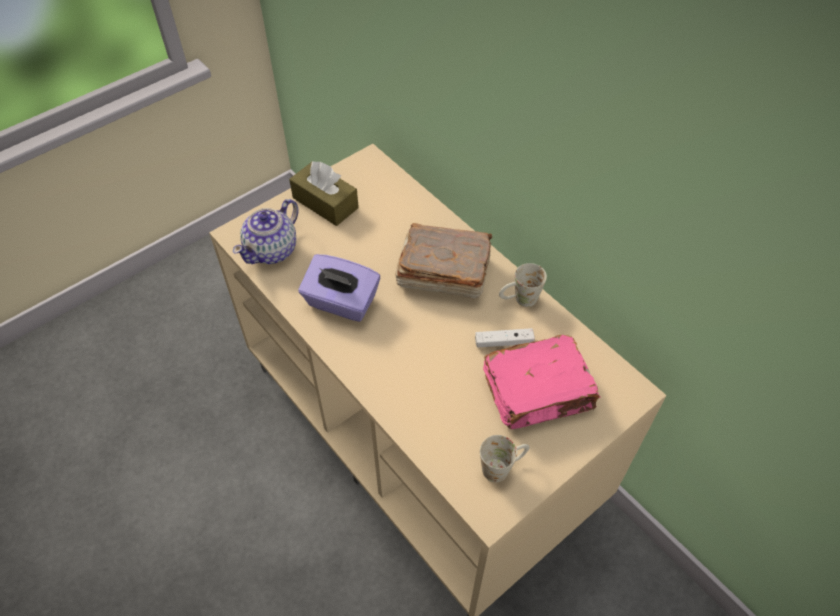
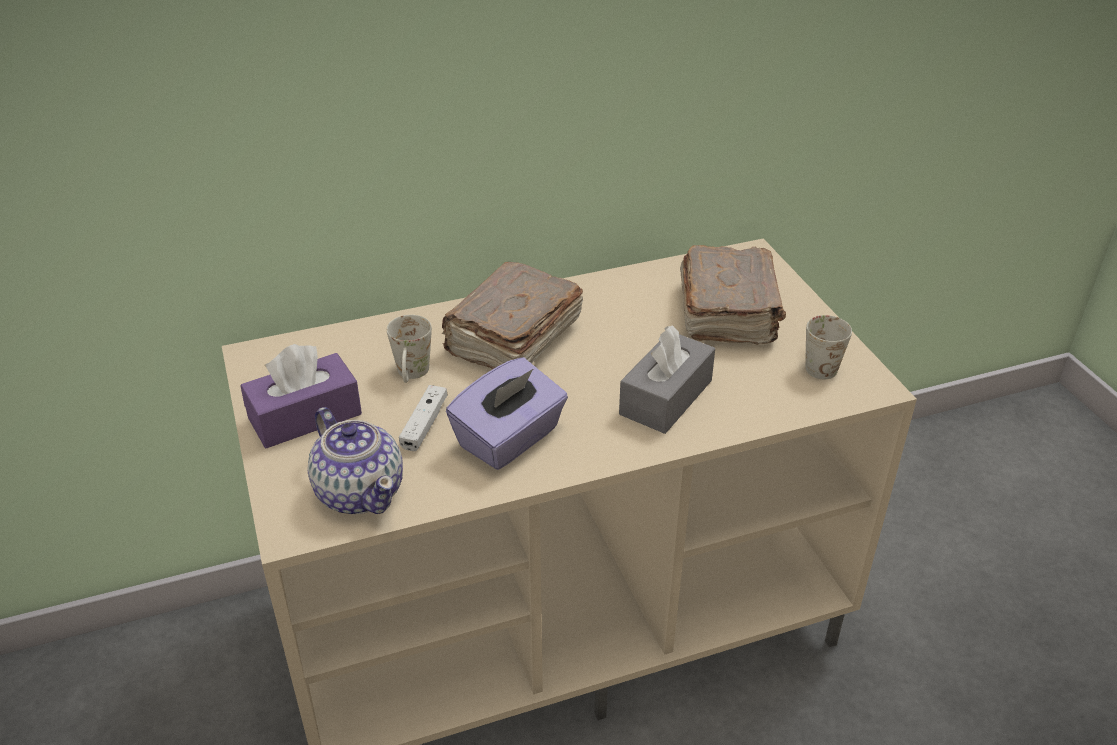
camera: 70 degrees left, 15 degrees down
brown tissue box [289,161,359,226] -> purple tissue box [240,344,362,448]
white game controller [475,328,535,347] -> white game controller moved to [399,385,447,451]
pink book [483,335,601,429] -> brown book [680,245,786,345]
white mug [499,263,547,307] -> white mug moved to [387,315,432,383]
none -> grey tissue box [619,326,715,434]

